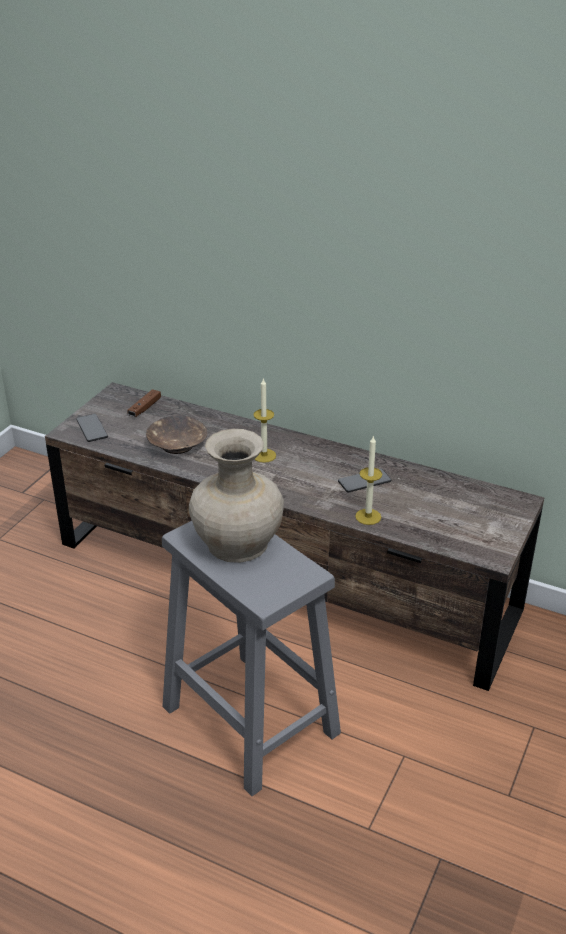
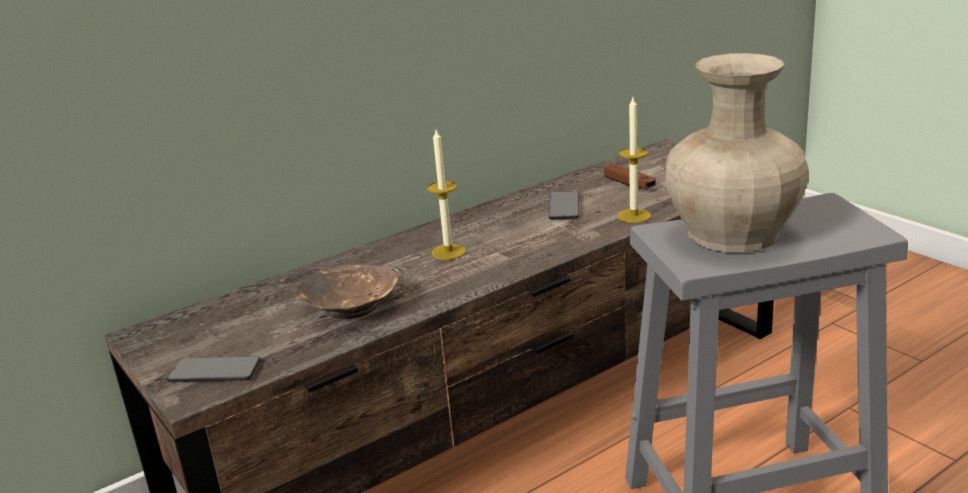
camera: 60 degrees left, 10 degrees down
brown game controller [127,389,161,417] -> brown game controller moved to [604,163,656,189]

